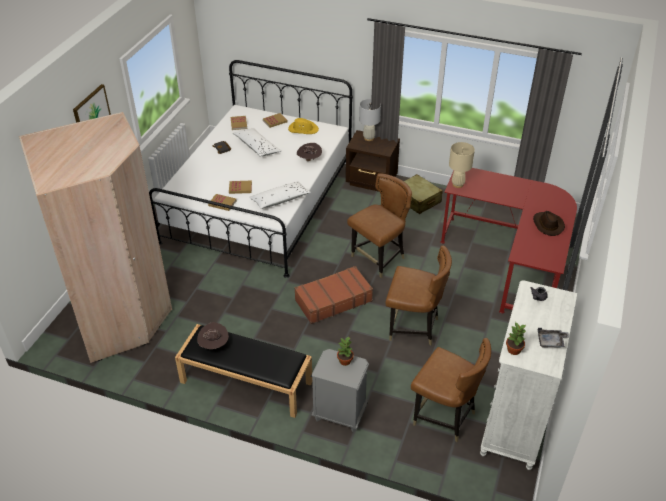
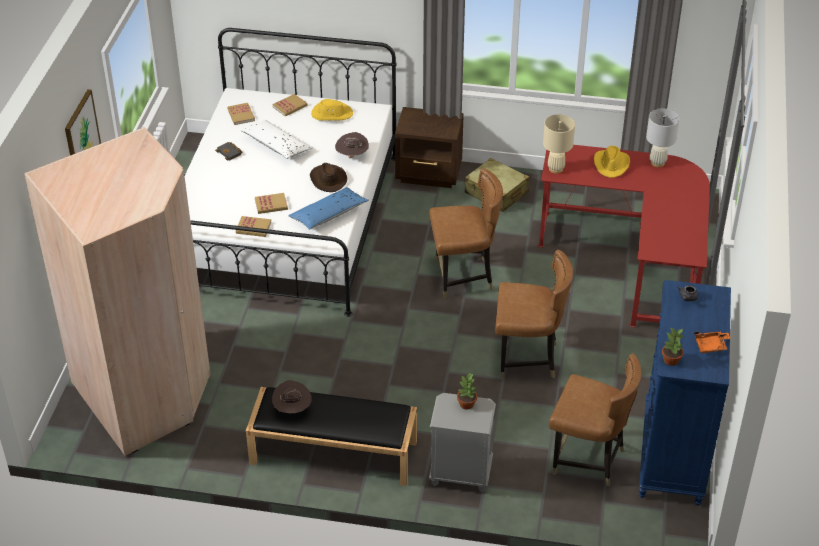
camera: 10 degrees left, 0 degrees up
white pillow [249,181,311,209] -> blue pillow [288,187,369,230]
brown suitcase [294,266,373,324] -> none
brown chair [347,173,412,278] -> brown chair turned 45 degrees clockwise [429,168,503,298]
white table lamp [359,99,381,141] -> white table lamp moved to [646,109,680,167]
white dresser [480,280,577,470] -> blue dresser [639,280,731,505]
brown hat [533,211,565,236] -> brown hat moved to [310,163,347,192]
grey tray [538,328,569,348] -> orange tray [694,331,731,353]
none -> yellow hat [594,146,630,178]

